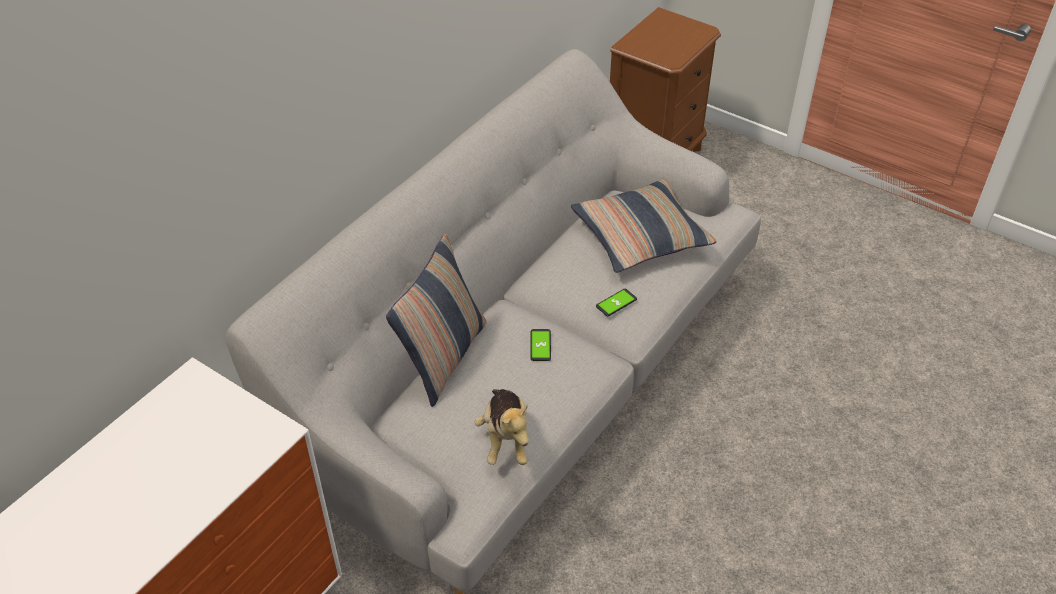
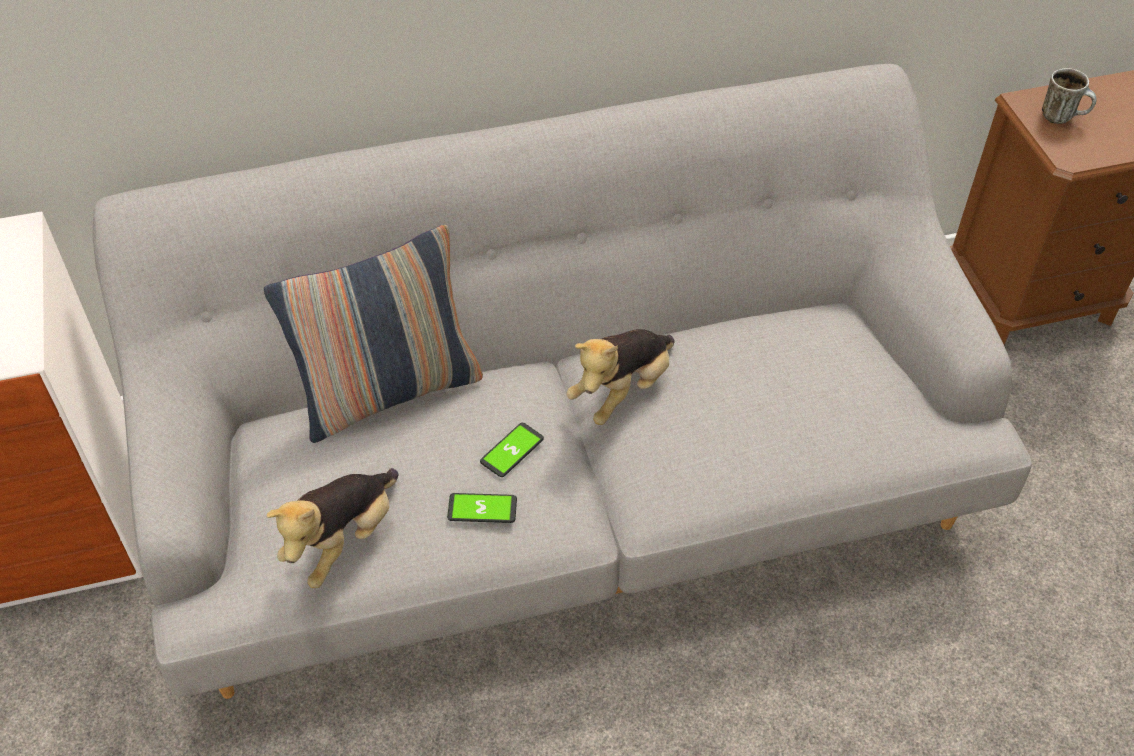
camera: 40 degrees right, 5 degrees up
pillow [571,179,716,273] -> none
phone [596,289,637,316] -> phone moved to [447,493,517,523]
none -> plush toy [566,329,675,425]
none -> mug [1042,68,1097,124]

